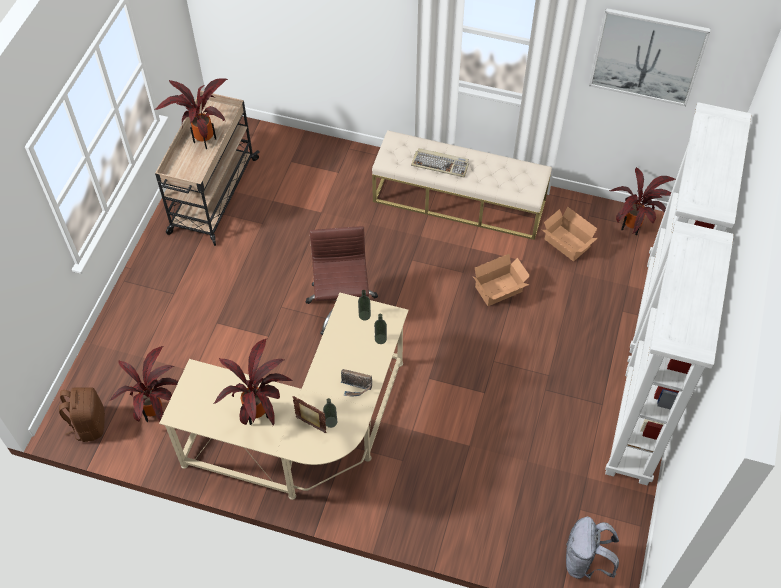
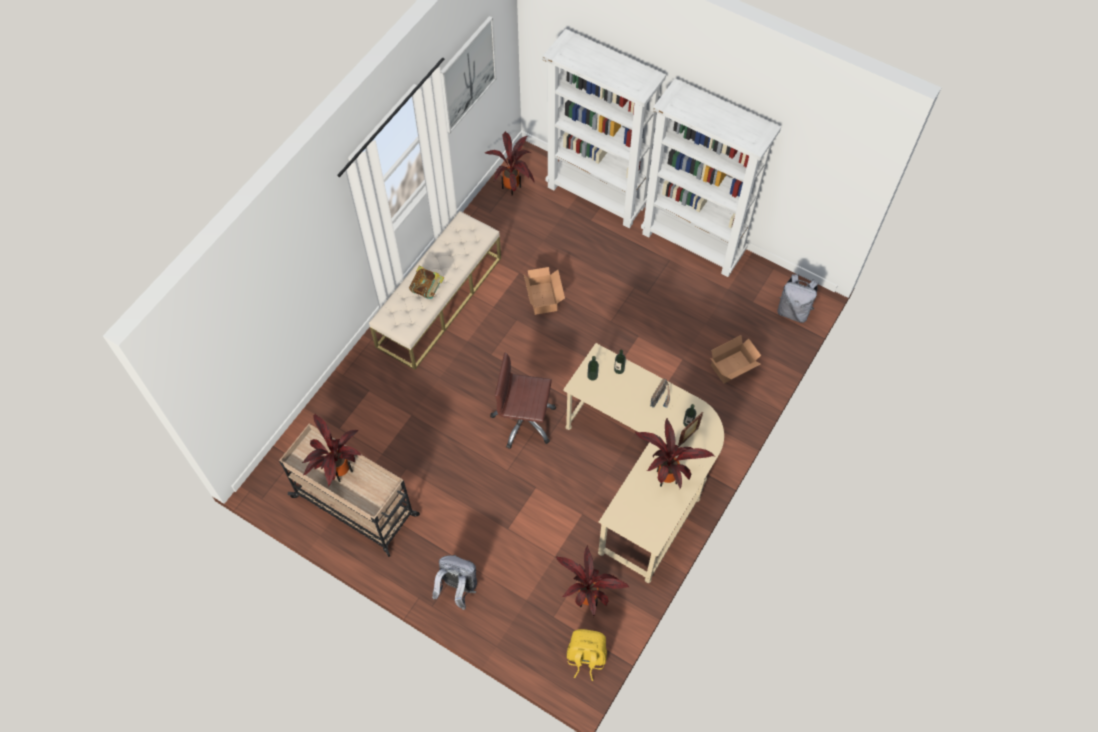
camera: 75 degrees left, 5 degrees up
brown backpack [59,387,105,442] -> yellow backpack [567,629,607,681]
keyboard [411,148,469,178] -> book [409,266,444,299]
cardboard box [542,207,598,261] -> cardboard box moved to [710,335,761,383]
none -> grey backpack [432,555,477,610]

